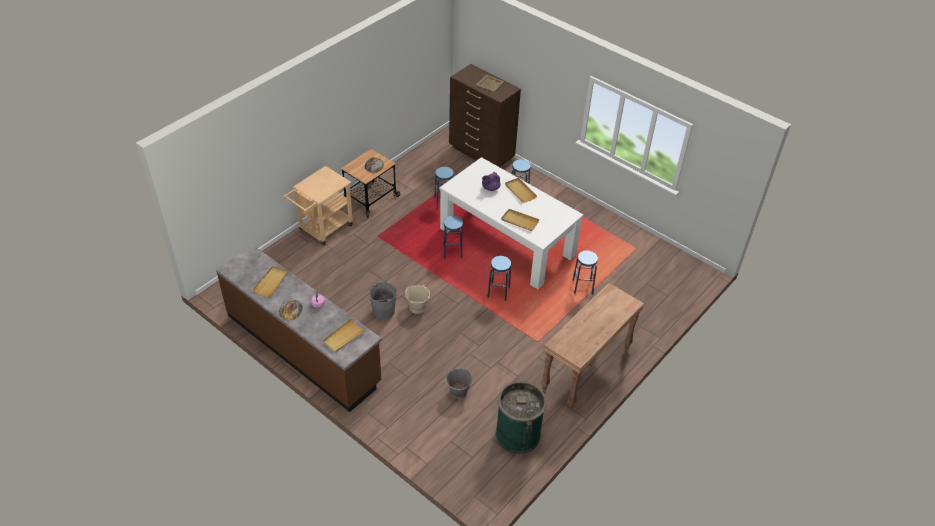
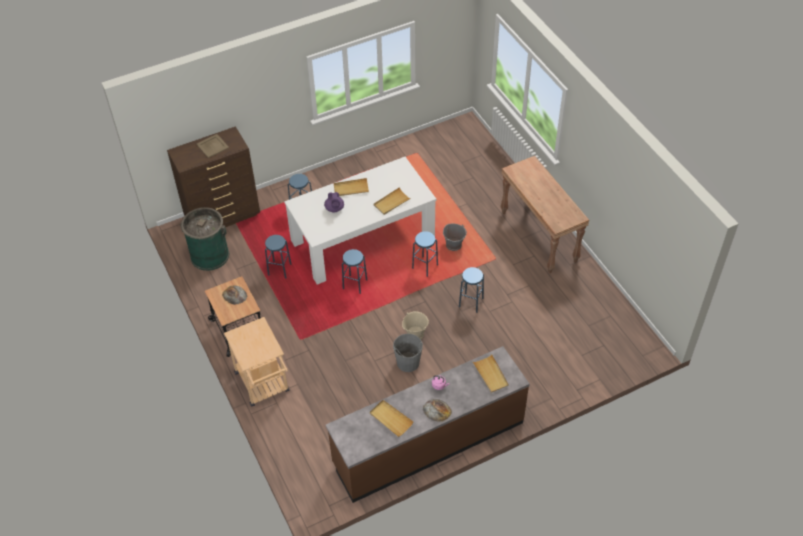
camera: 65 degrees left, 5 degrees up
grey bucket [445,368,472,399] -> grey bucket moved to [443,224,467,251]
green trash can [496,381,547,454] -> green trash can moved to [180,207,229,271]
blue stool [573,250,598,294] -> blue stool moved to [459,267,484,313]

